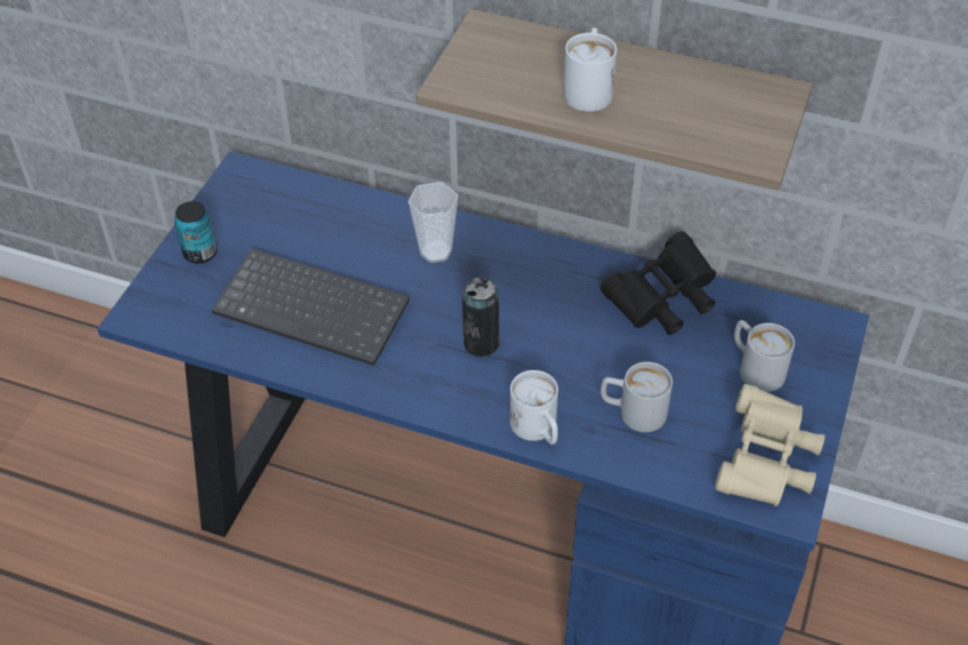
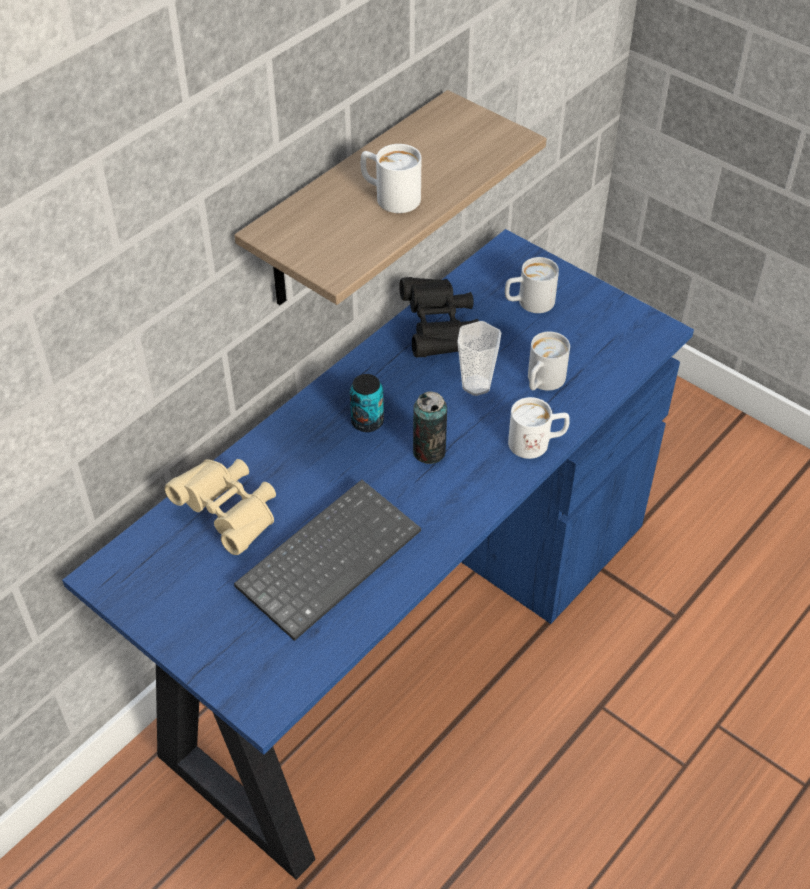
camera: 70 degrees left, 0 degrees up
can [174,201,217,264] -> can moved to [350,374,384,432]
cup [408,182,458,263] -> cup moved to [457,321,501,396]
beige binoculars [715,384,825,506] -> beige binoculars moved to [165,459,276,555]

